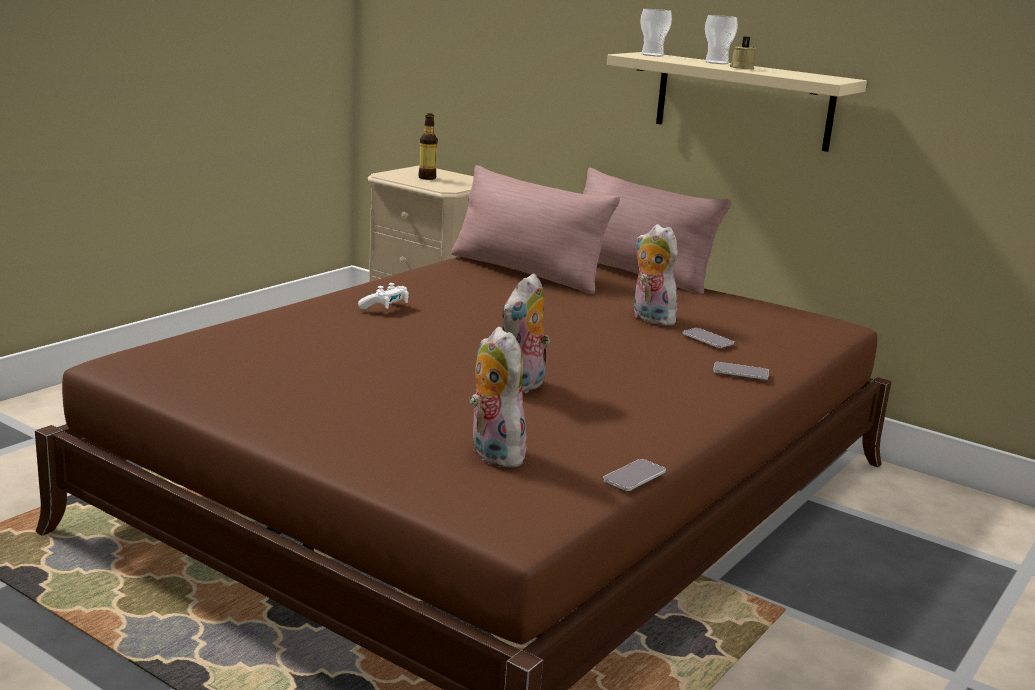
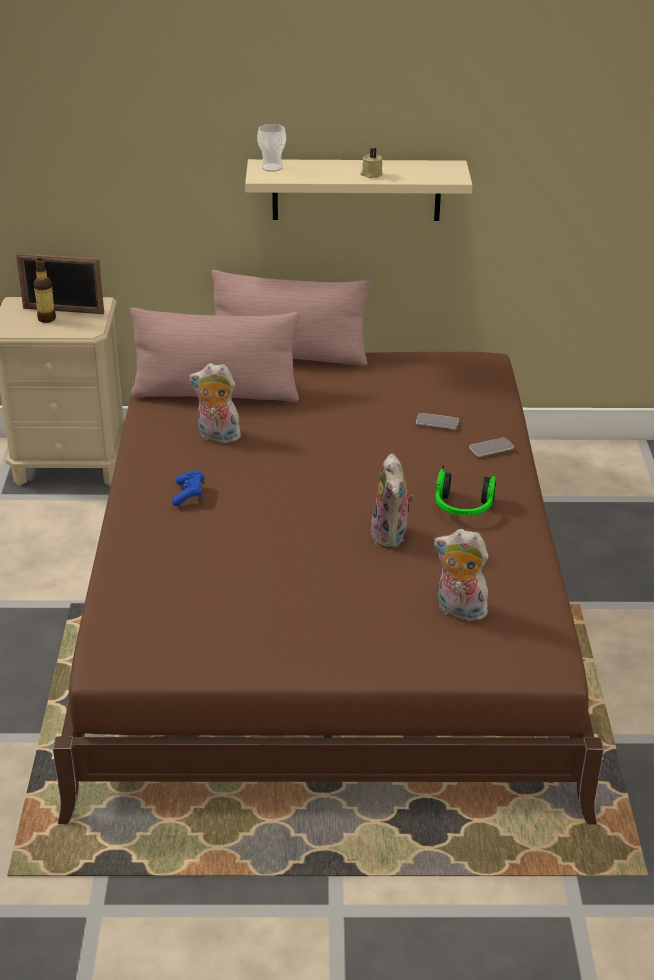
camera: 35 degrees left, 15 degrees up
white game controller [358,283,409,310] -> blue game controller [172,470,204,506]
phone [603,459,666,491] -> none
plush toy [634,224,682,326] -> plush toy moved to [189,363,243,443]
cup [705,15,738,64] -> none
none -> picture frame [16,253,104,314]
none -> headphones [435,462,496,516]

